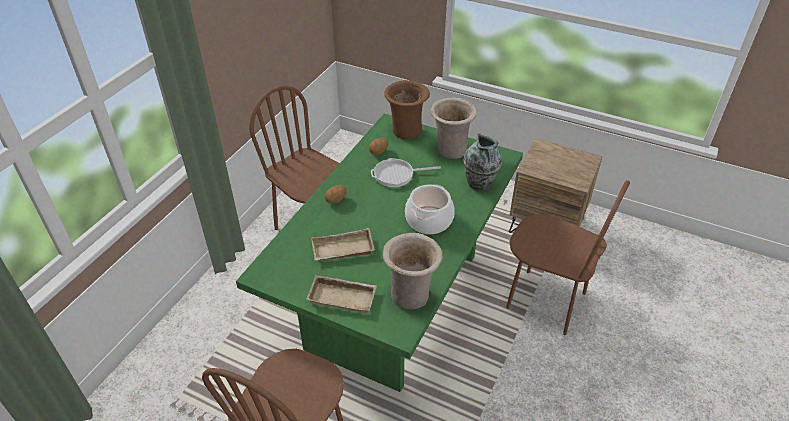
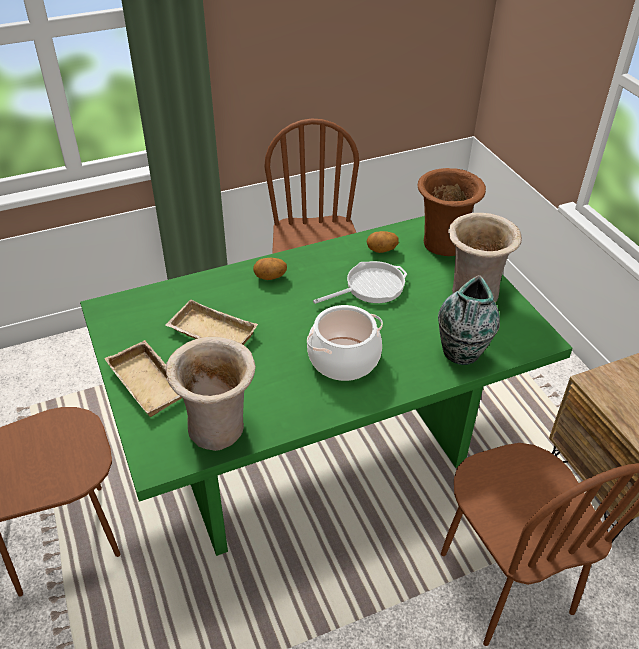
camera: 40 degrees right, 0 degrees up
frying pan [371,158,441,187] -> frying pan turned 120 degrees clockwise [313,261,407,304]

